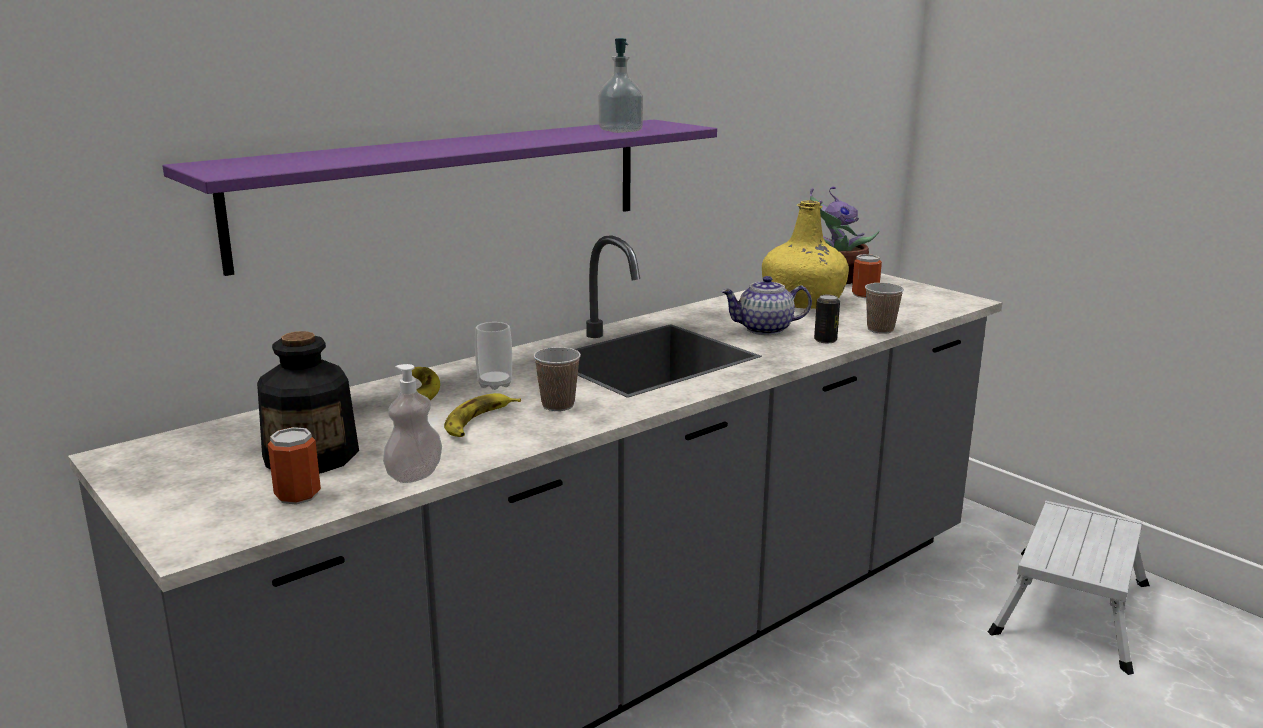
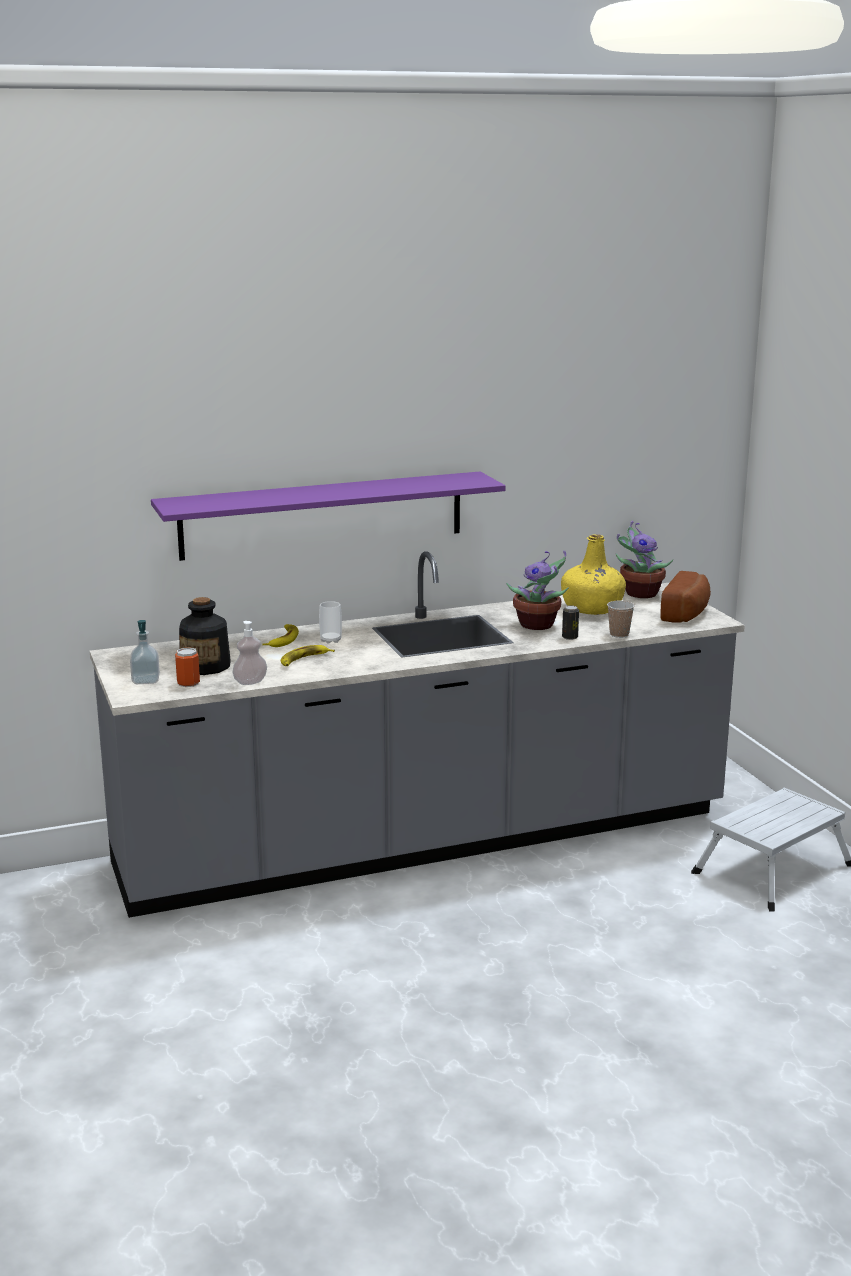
camera: 20 degrees right, 0 degrees up
cup [533,347,581,411] -> none
soap dispenser [599,38,643,133] -> soap dispenser moved to [130,620,160,684]
teapot [721,276,812,335] -> potted plant [506,550,569,630]
can [852,254,882,298] -> none
none -> bread [660,571,711,623]

